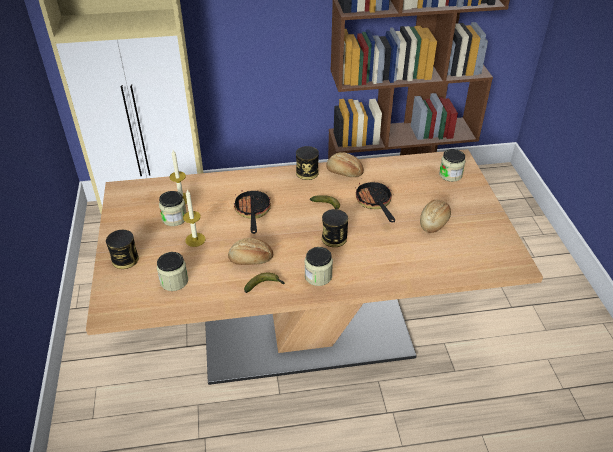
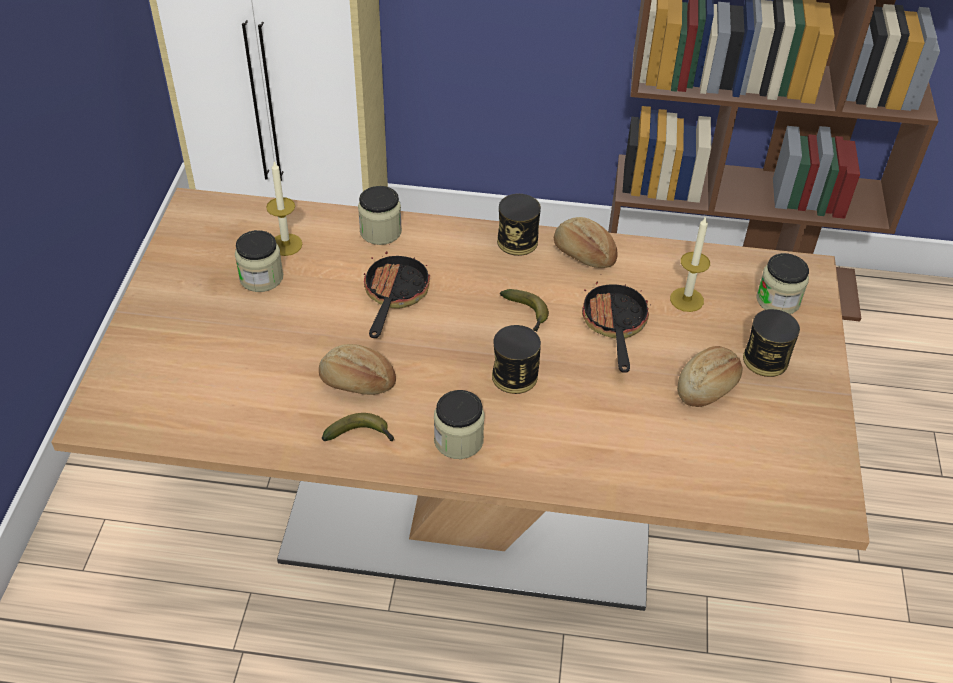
camera: 15 degrees right, 5 degrees up
can [106,230,139,269] -> can moved to [743,309,800,377]
jar [157,252,188,291] -> jar moved to [358,186,402,245]
candle [183,190,205,247] -> candle moved to [670,216,710,312]

